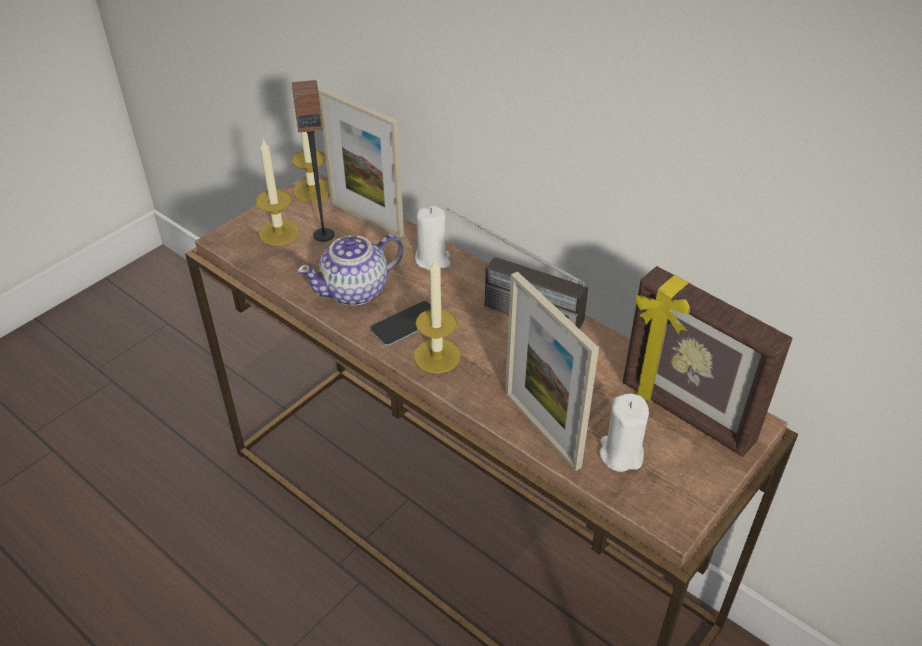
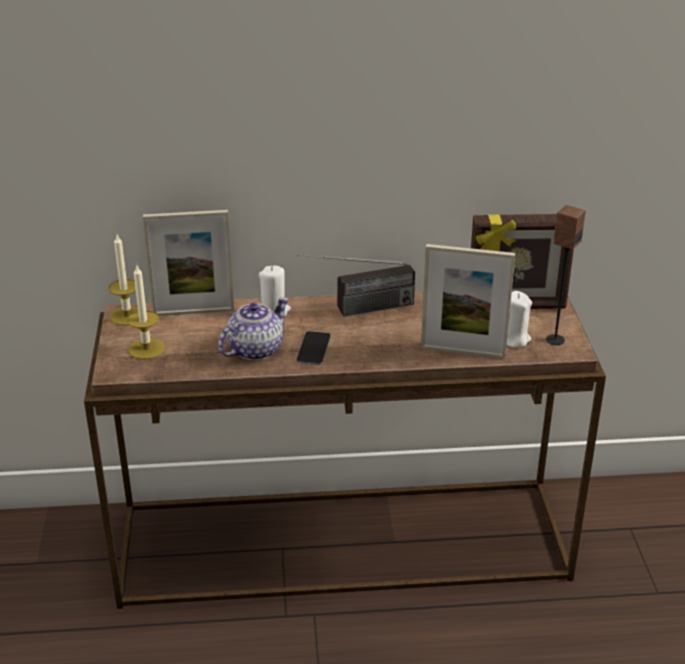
camera: 45 degrees left, 10 degrees down
speaker [292,80,335,242] -> speaker moved to [546,205,585,345]
teapot [297,234,403,306] -> teapot turned 150 degrees counterclockwise [218,297,289,360]
candle [414,257,461,373] -> none

